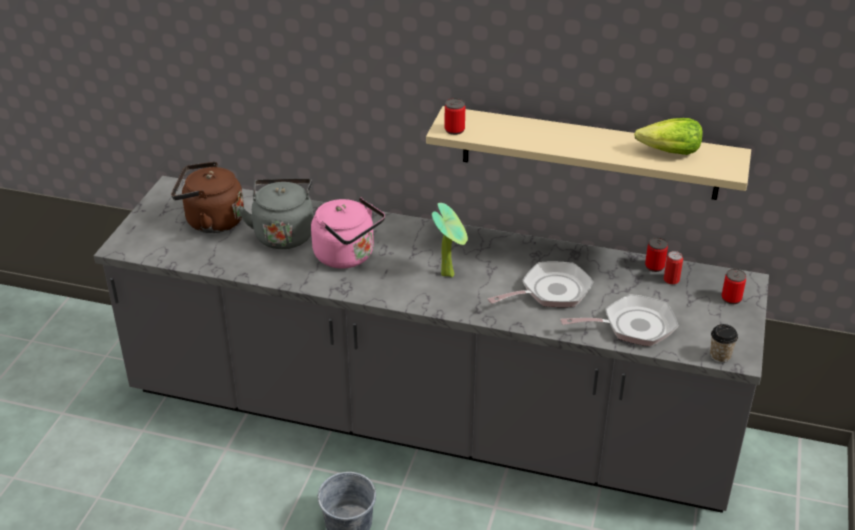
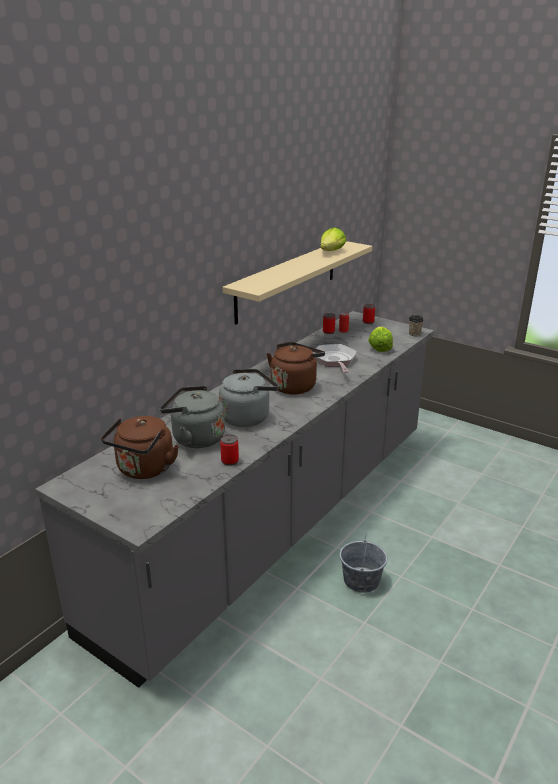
camera: 70 degrees left, 10 degrees down
pink kettle [311,197,385,269] -> grey kettle [219,369,279,427]
potted plant [432,203,468,277] -> brown kettle [267,342,325,394]
can [444,98,465,135] -> can moved to [220,435,239,466]
frying pan [560,294,679,346] -> lettuce [368,326,393,352]

